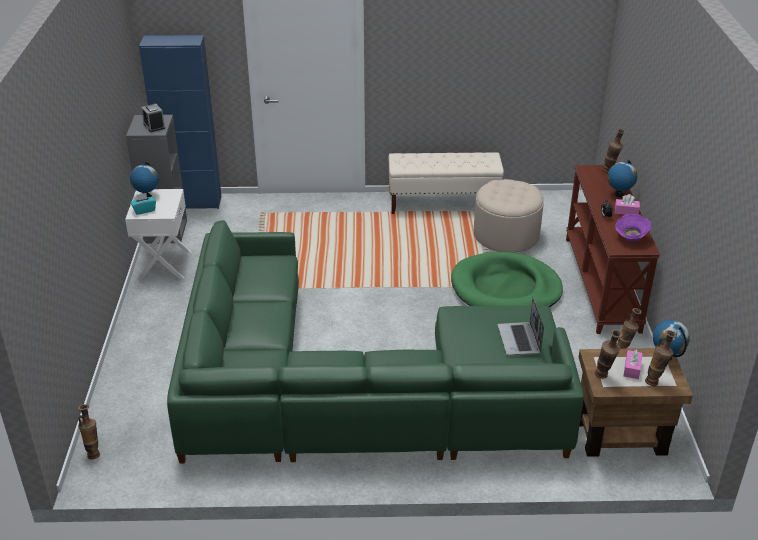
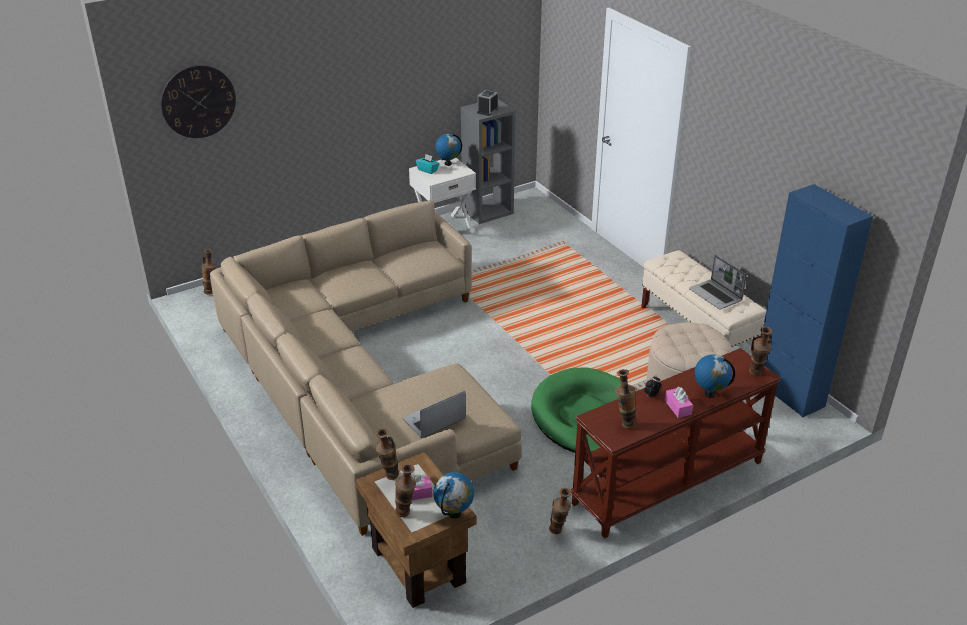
camera: 60 degrees right, 0 degrees up
blue cabinet [139,35,221,209] -> blue cabinet moved to [763,184,873,418]
green sofa [167,220,584,464] -> beige sofa [210,200,522,536]
purple bowl [615,214,652,242] -> vase [615,369,636,429]
none -> wall clock [161,65,236,138]
none -> laptop [689,255,747,310]

